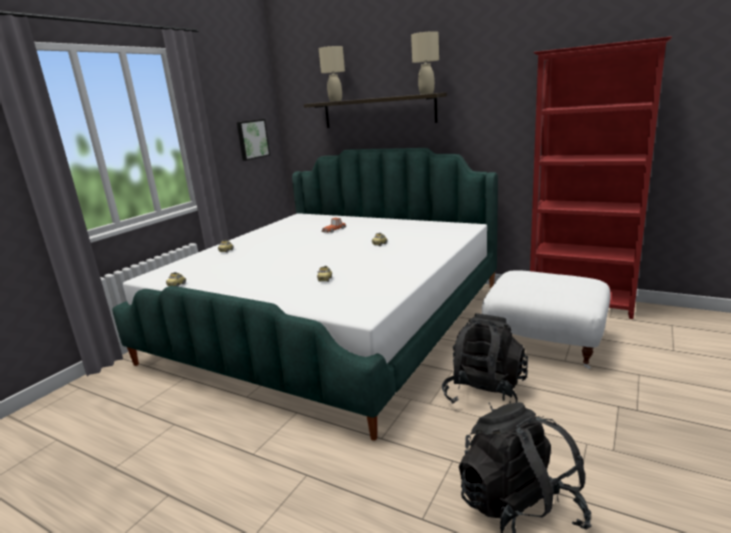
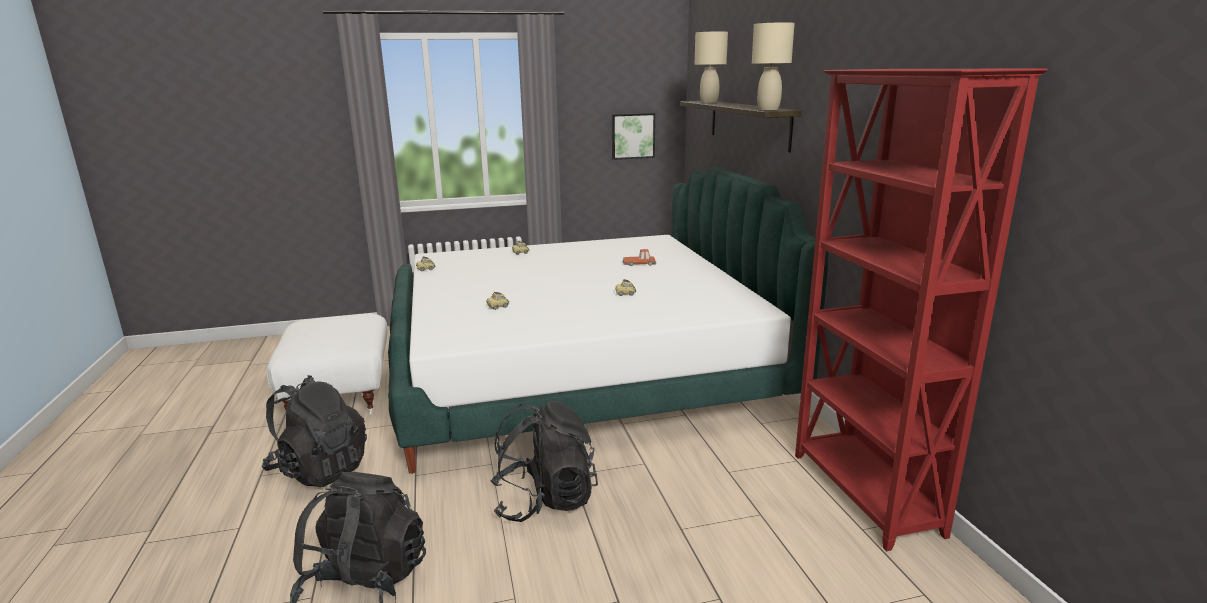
camera: 45 degrees right, 0 degrees up
white ottoman [482,270,611,369] -> white ottoman moved to [267,314,388,415]
none -> black backpack [262,375,367,487]

